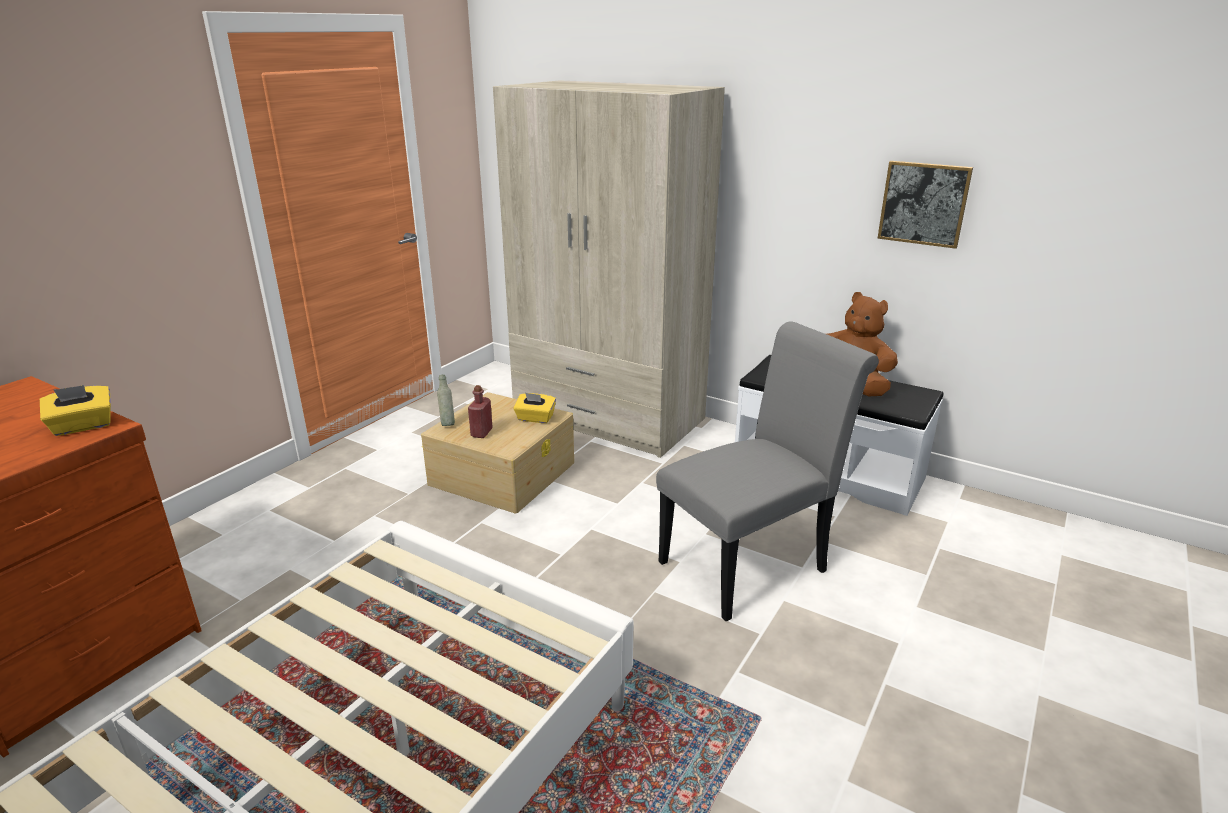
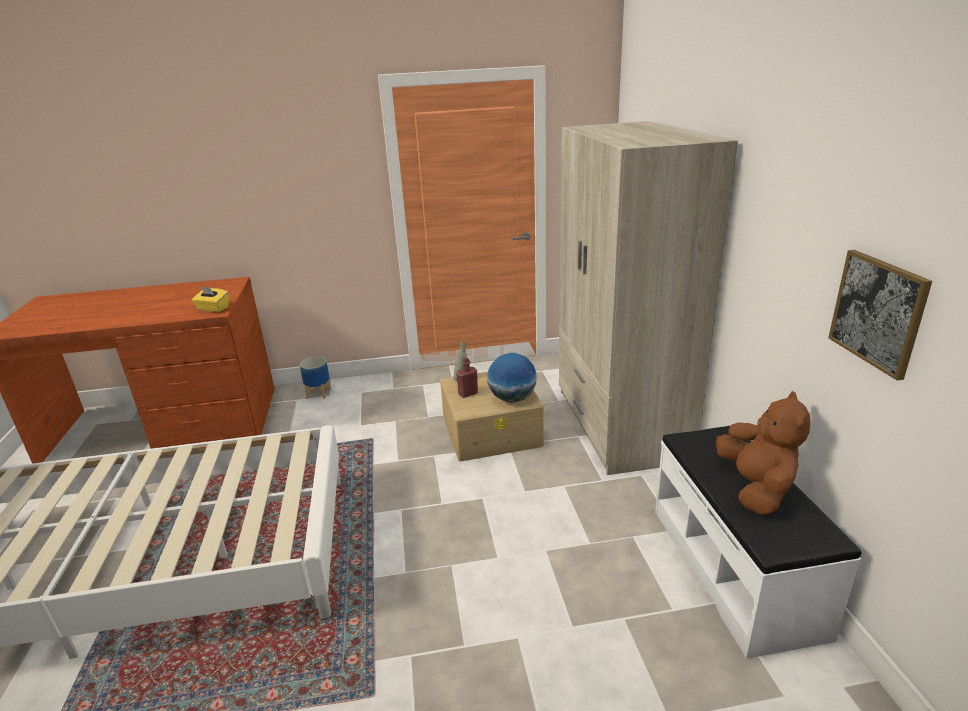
camera: 50 degrees right, 0 degrees up
yellow tissue box [513,393,556,423] -> globe [487,353,537,403]
grey chair [656,321,879,621] -> none
none -> planter [299,357,331,399]

